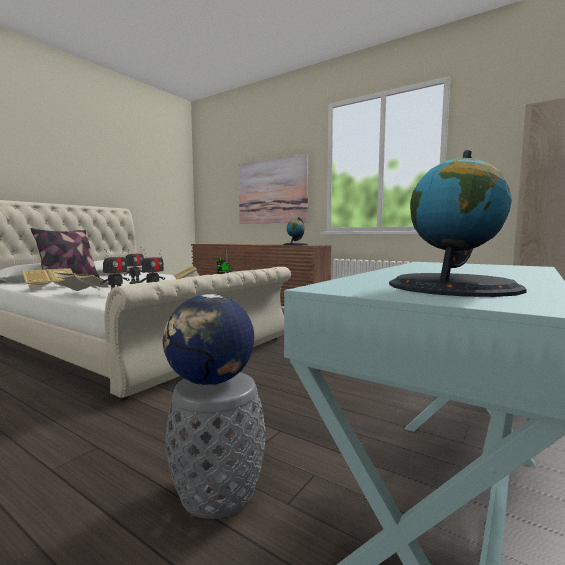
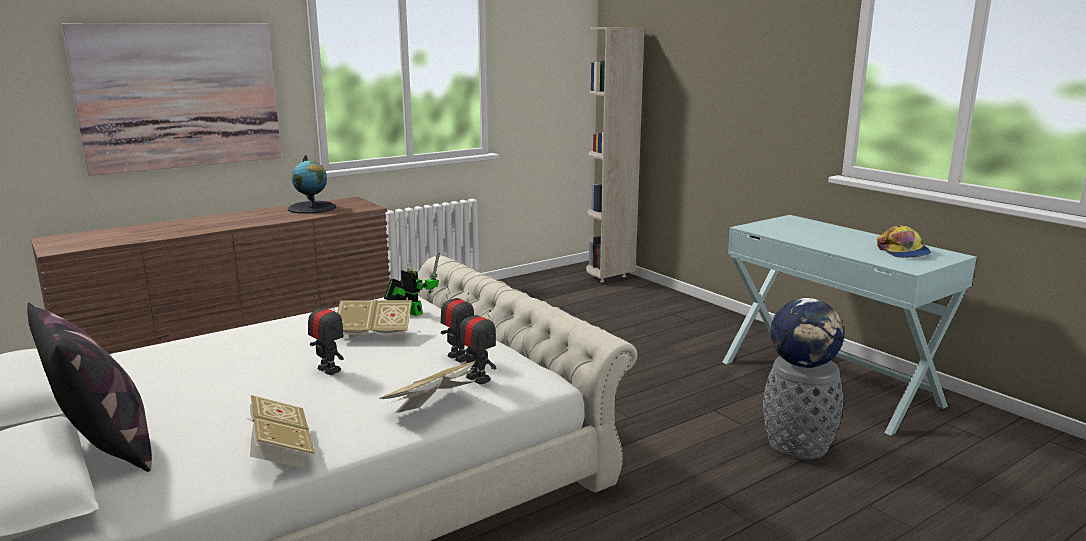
camera: 70 degrees left, 10 degrees up
globe [389,150,527,297] -> cap [877,225,931,258]

